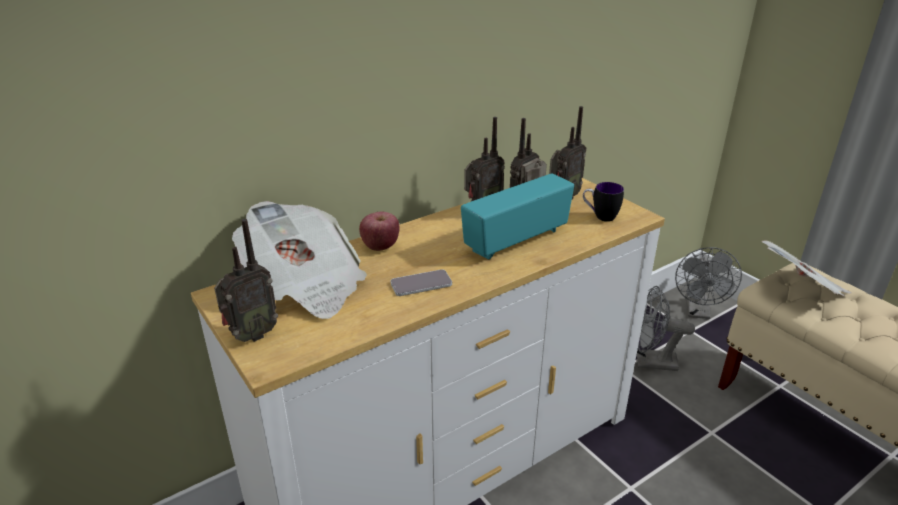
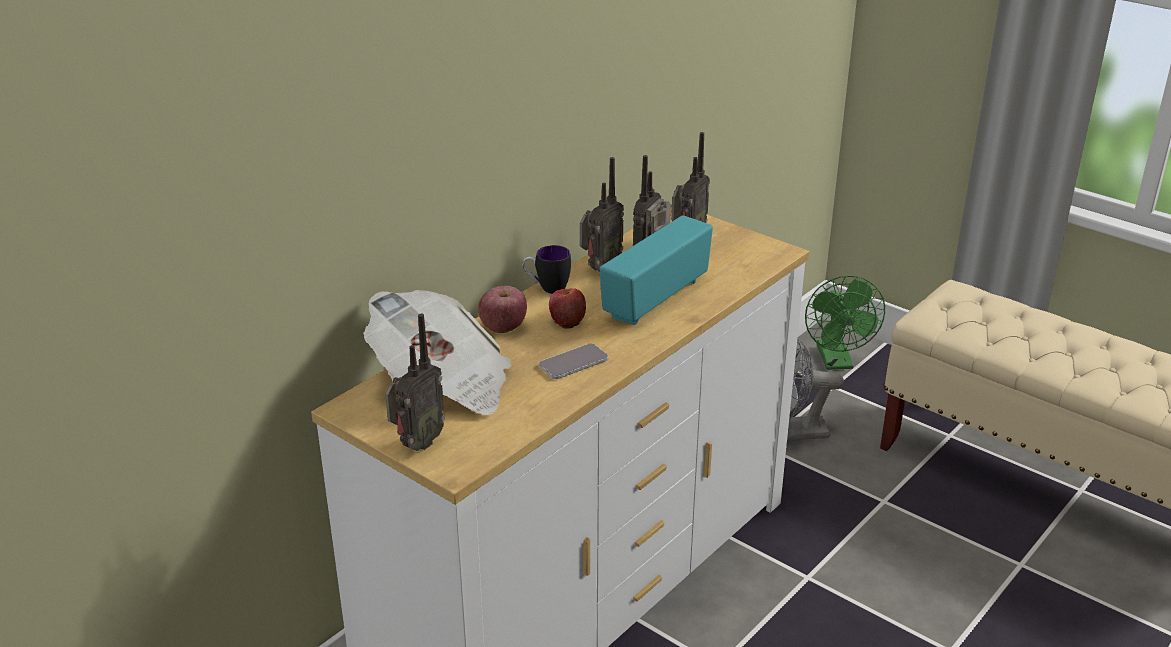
camera: 15 degrees left, 0 degrees up
mug [583,182,624,222] -> mug moved to [522,245,571,294]
grey fan [675,247,742,319] -> green fan [805,275,885,370]
newspaper [762,241,851,296] -> none
none -> apple [549,288,586,329]

